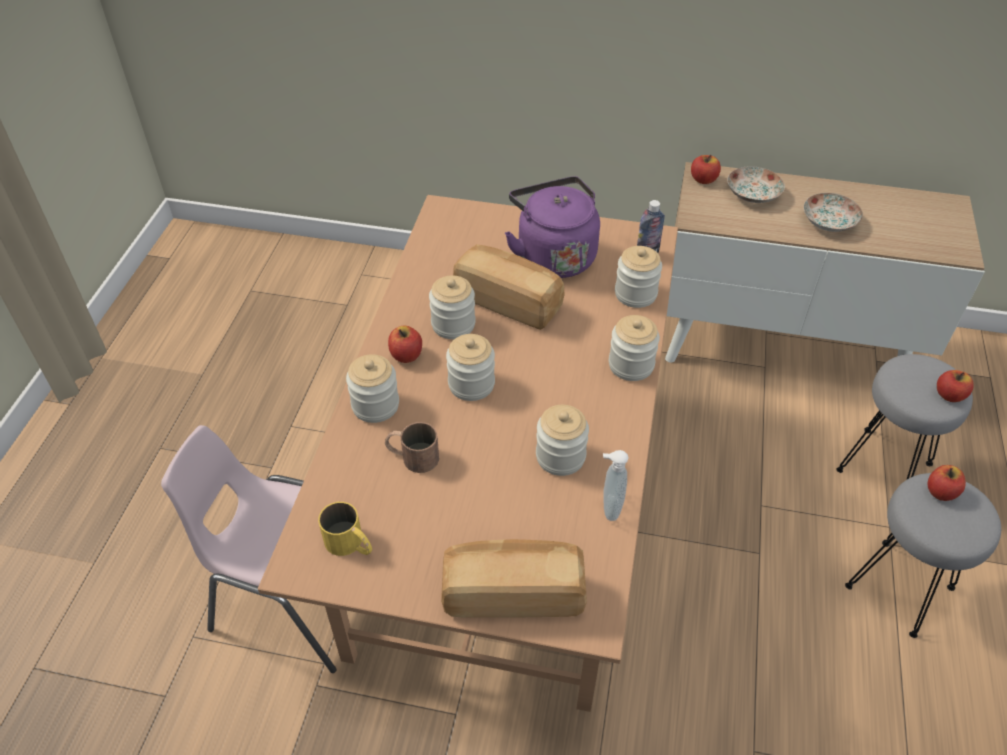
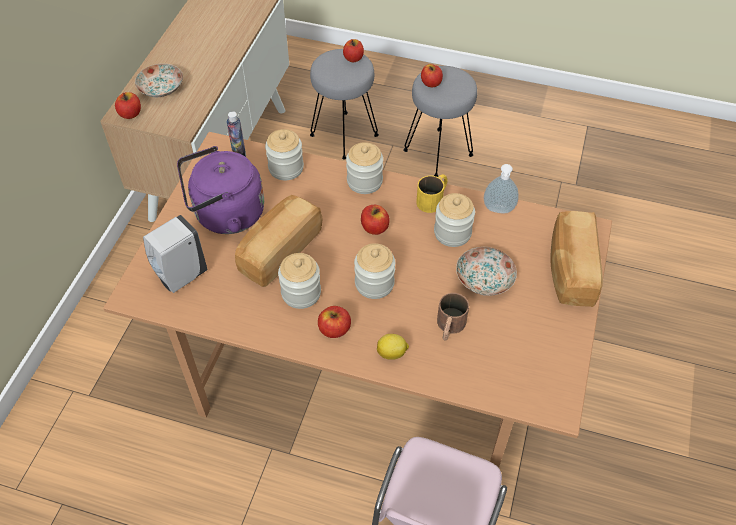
camera: 85 degrees left, 5 degrees up
yellow mug [318,502,372,556] -> yellow mug moved to [416,174,447,213]
jar [346,354,399,423] -> lemon [377,334,409,360]
plate [804,193,863,232] -> plate moved to [456,247,517,296]
none -> white soap dispenser [143,215,208,293]
none -> apple [361,205,390,235]

